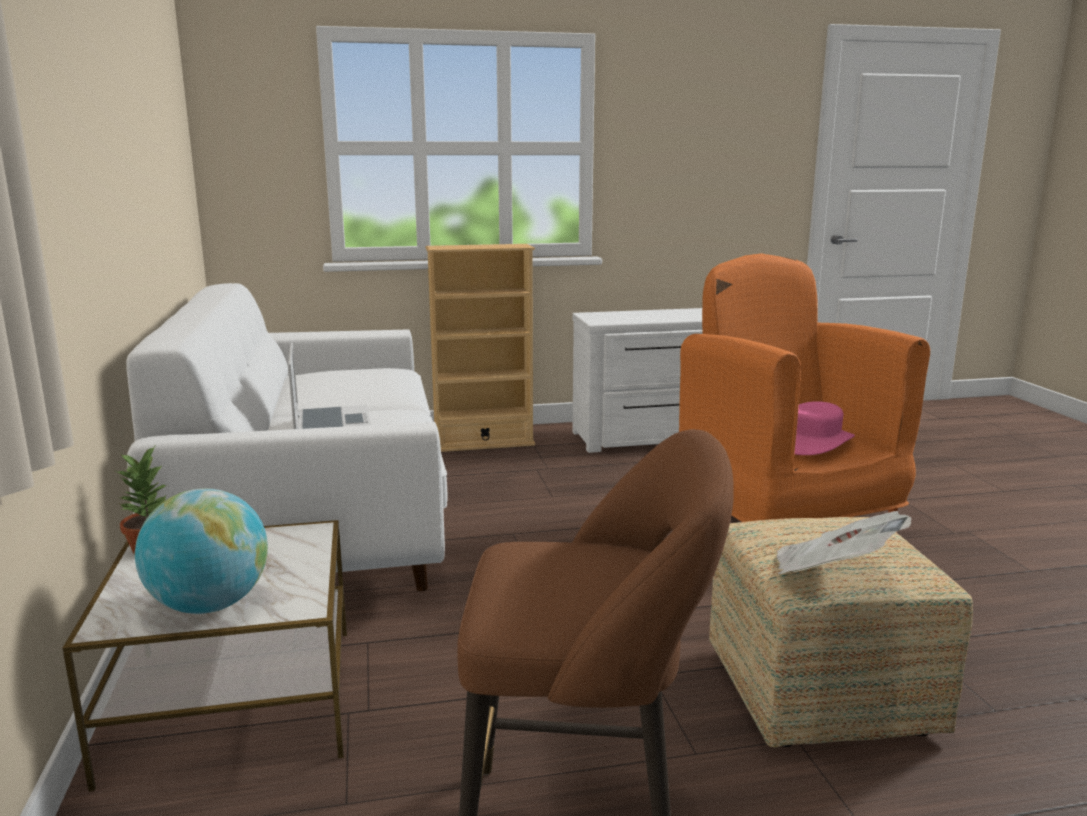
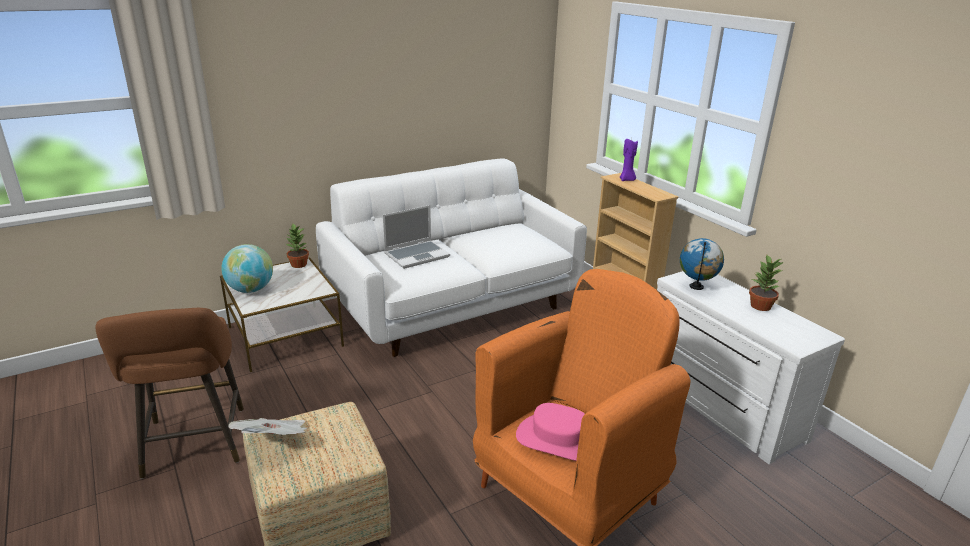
camera: 70 degrees right, 10 degrees up
none -> purple candle [620,139,638,181]
none -> globe [680,238,724,290]
none -> potted plant [749,255,783,311]

